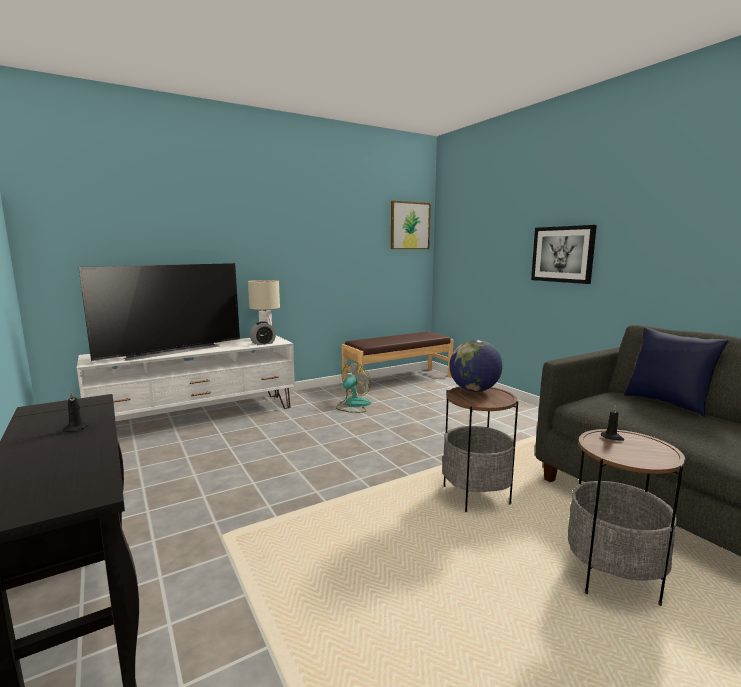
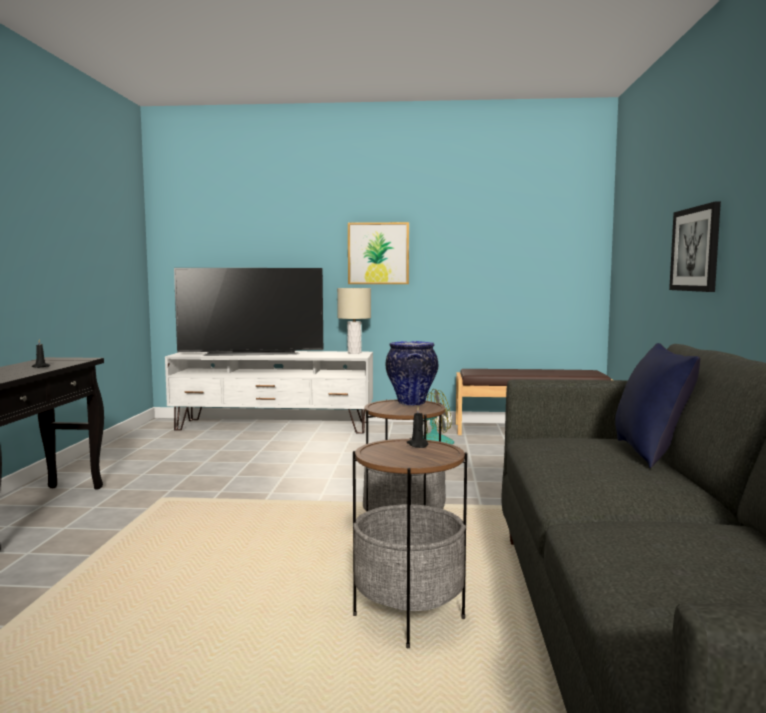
camera: 35 degrees right, 5 degrees down
alarm clock [250,321,276,345] -> none
picture [391,201,431,249] -> picture moved to [348,222,409,284]
globe [449,340,503,392] -> vase [386,341,438,405]

